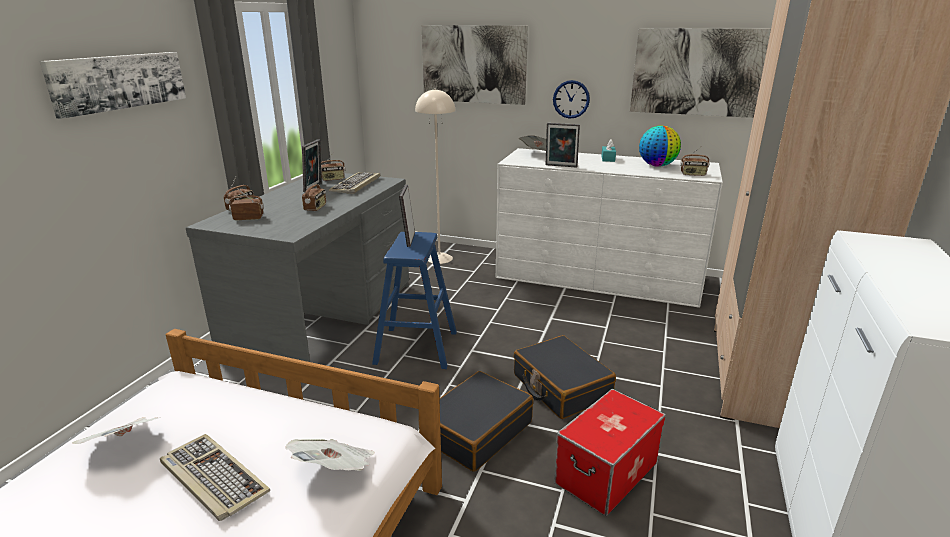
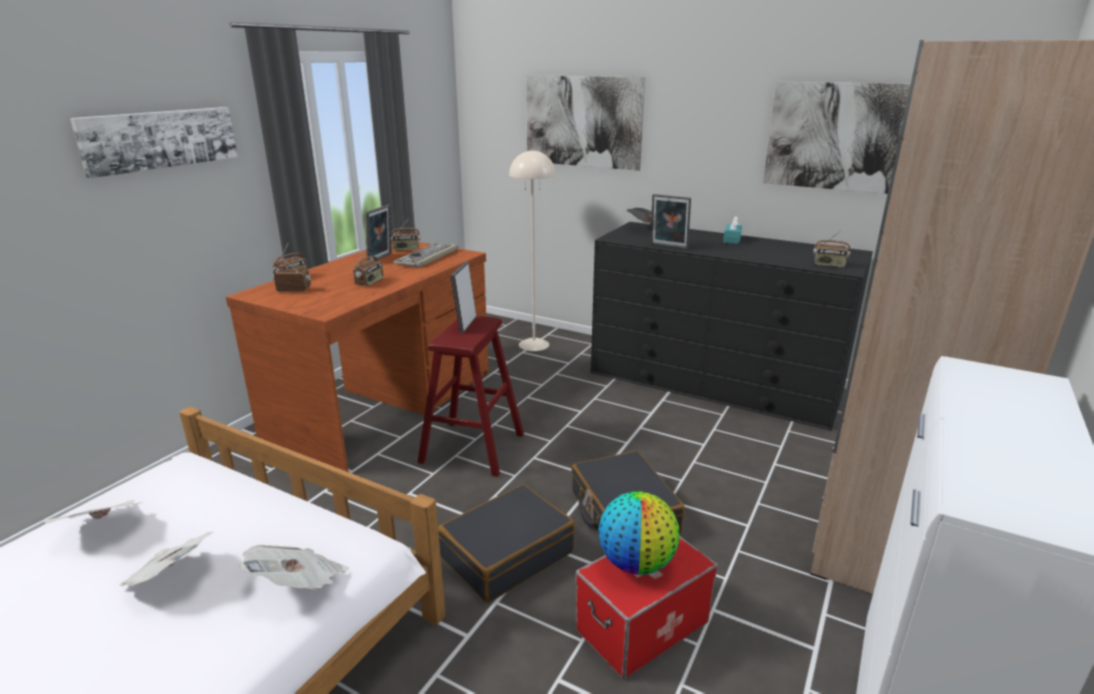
camera: 10 degrees right, 0 degrees up
keyboard [160,434,270,521] -> newspaper [119,532,213,586]
grey desk [186,173,409,362] -> brown desk [226,241,488,472]
blue stool [372,232,457,369] -> red stool [417,316,524,477]
white dresser [496,148,723,308] -> black dresser [591,222,873,430]
wall clock [553,80,590,119] -> none
globe [639,126,681,167] -> globe moved to [598,492,680,575]

